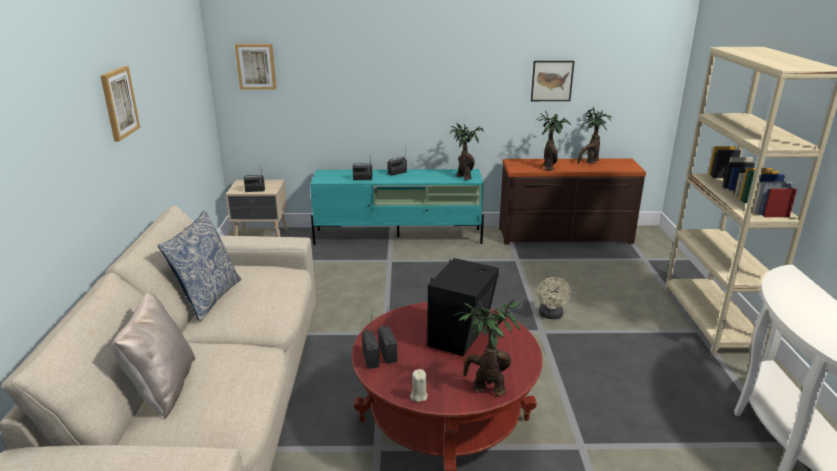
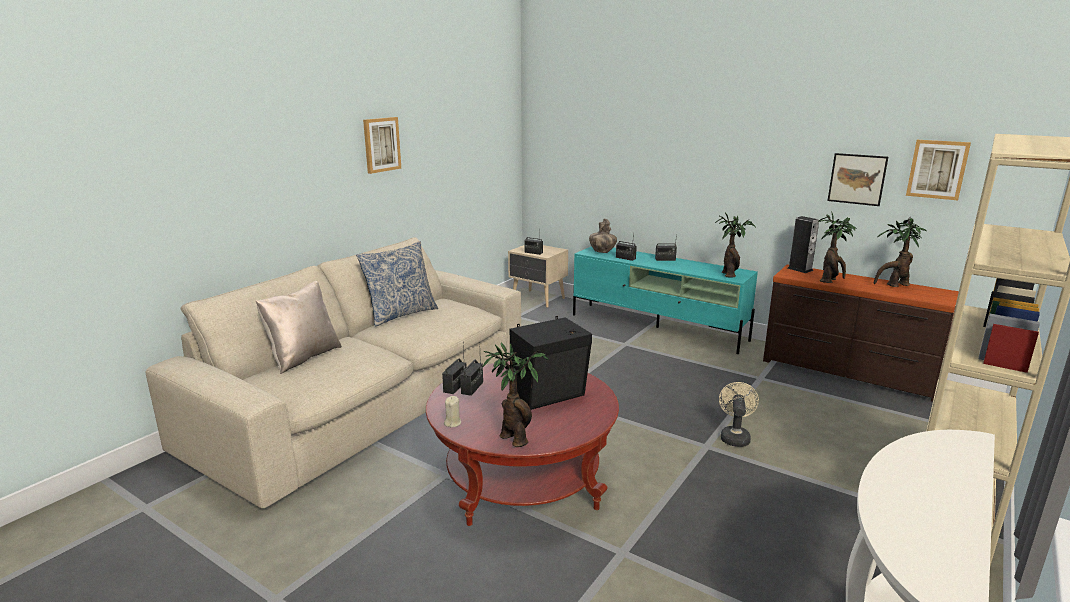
camera: 35 degrees right, 5 degrees down
picture [235,44,277,90] -> picture moved to [906,140,971,201]
beige fan [537,277,571,319] -> beige fan turned 150 degrees clockwise [719,382,759,447]
none -> vase [589,218,617,253]
none -> speaker [788,216,819,273]

